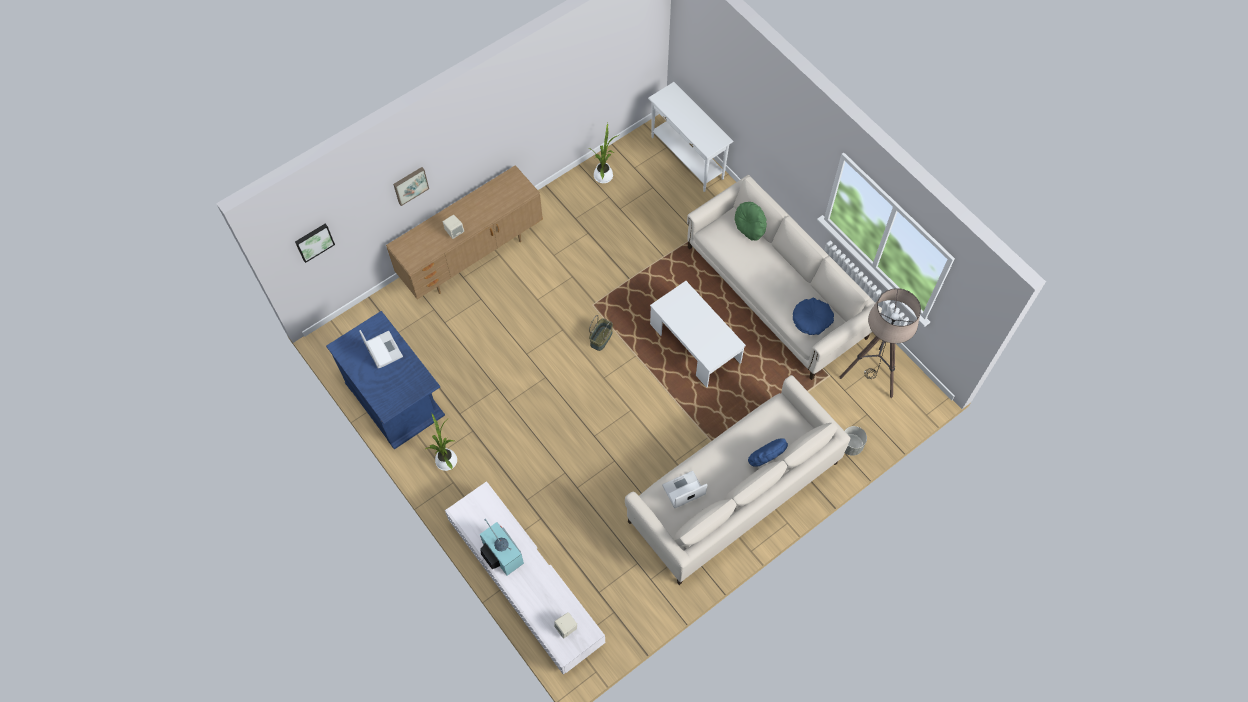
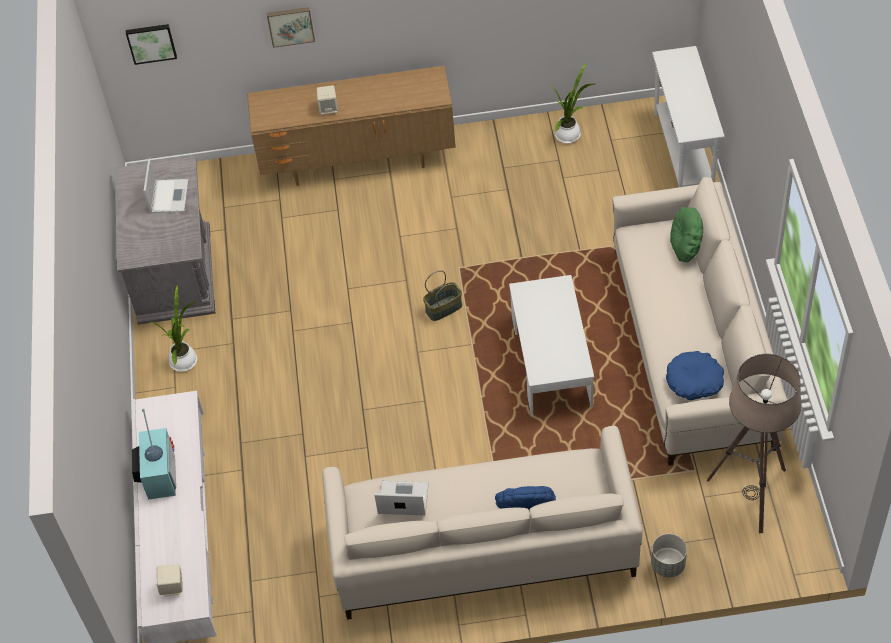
camera: 35 degrees right, 10 degrees down
blue cabinet [326,311,445,450] -> grey cabinet [115,156,215,325]

